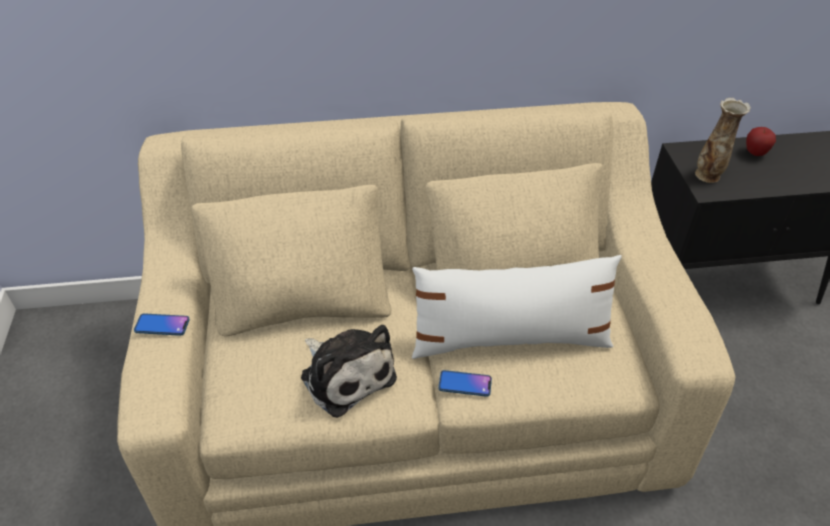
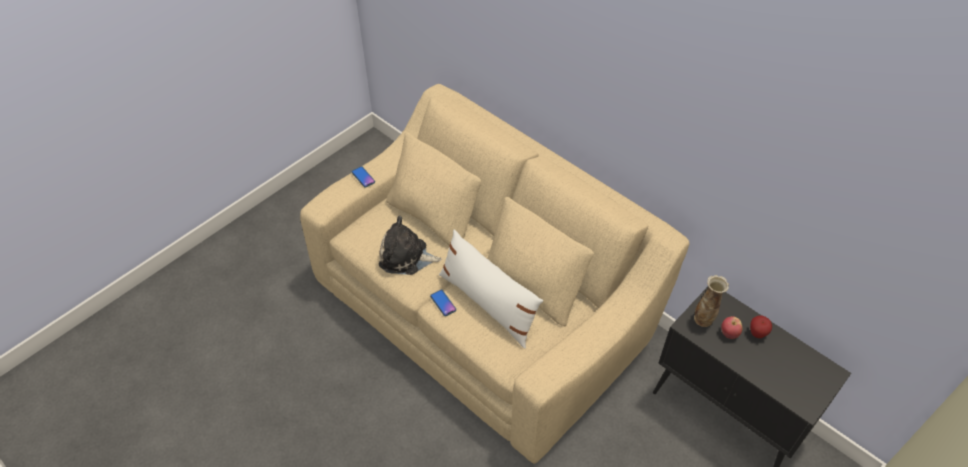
camera: 50 degrees right, 5 degrees up
plush toy [301,325,397,418] -> plush toy turned 90 degrees clockwise [379,216,442,275]
none -> apple [721,316,742,339]

